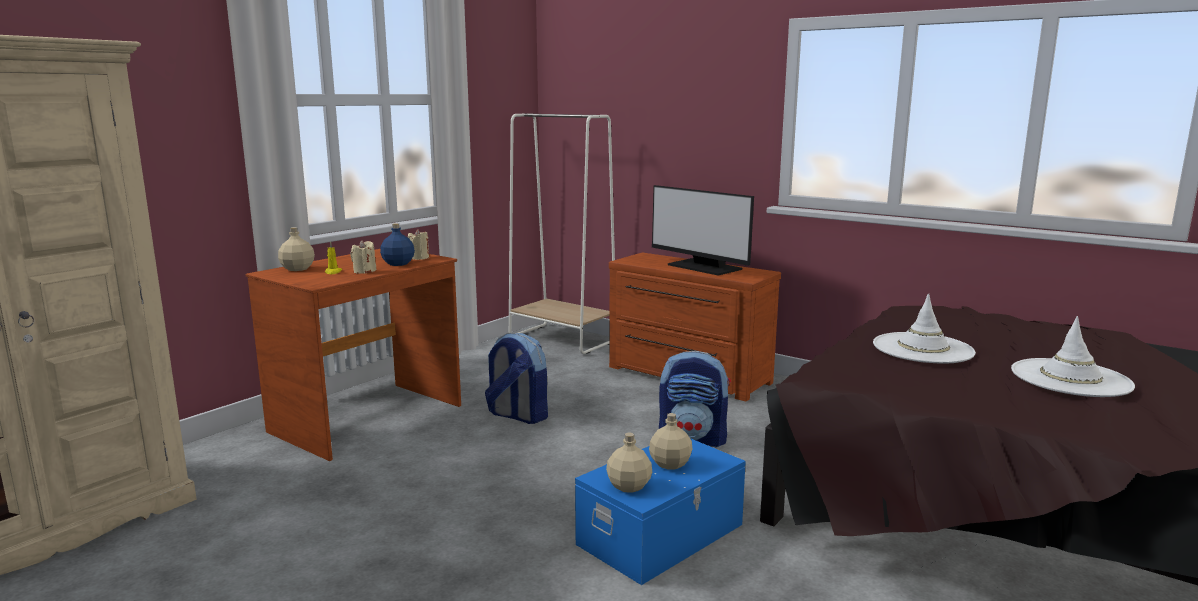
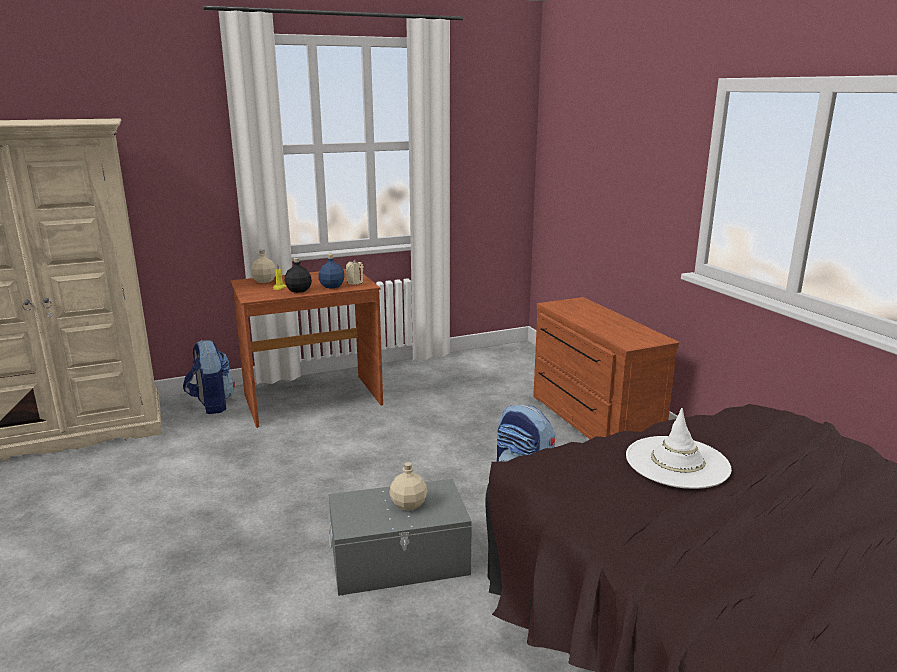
camera: 30 degrees right, 5 degrees up
beige candle [350,240,376,274] -> black bottle [285,258,312,293]
backpack [485,333,548,424] -> backpack moved to [183,340,235,414]
clothes rack [509,113,615,354] -> none
blue storage box [575,438,746,585] -> grey storage box [329,479,472,596]
beige bottle [606,433,652,493] -> none
monitor [652,185,754,276] -> none
white hat [1011,316,1135,397] -> none

